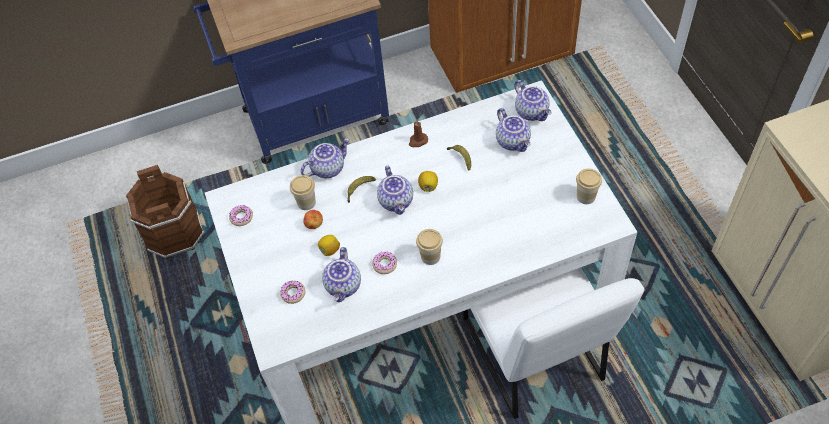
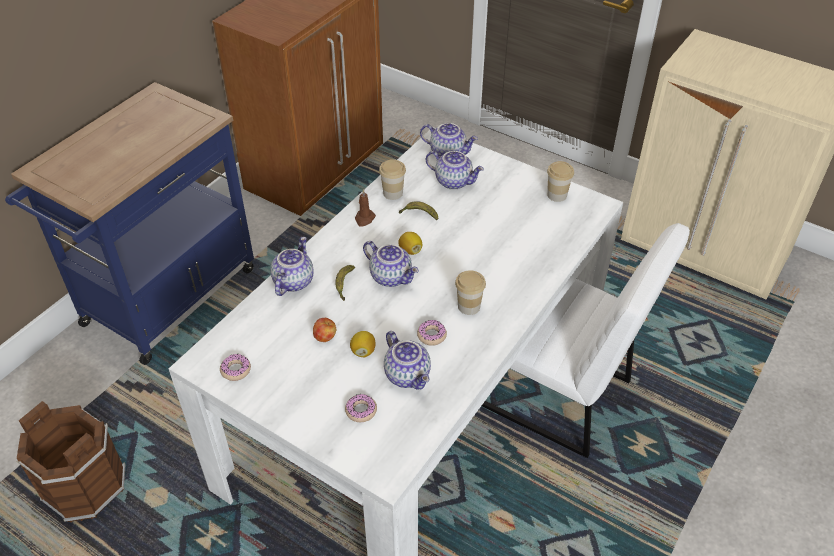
camera: 40 degrees left, 10 degrees down
cup [290,175,316,210] -> cup moved to [379,159,406,200]

